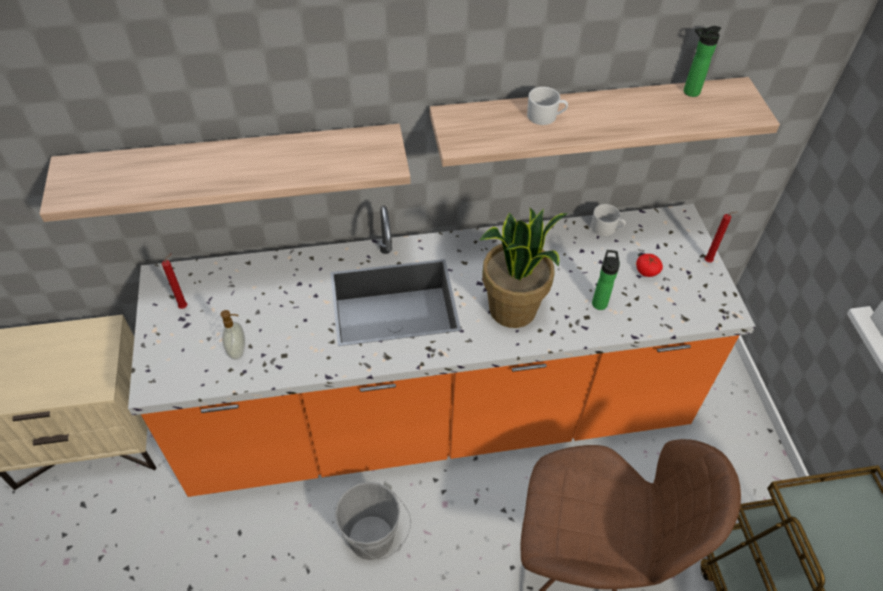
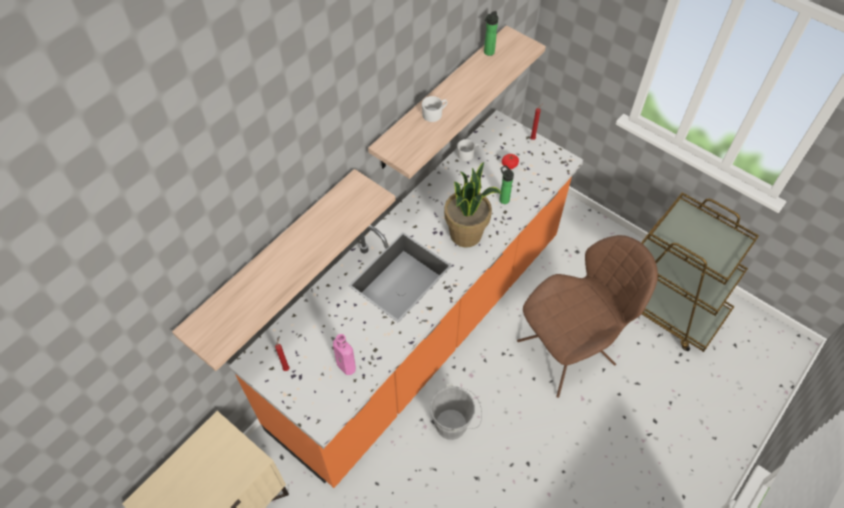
camera: 40 degrees left, 5 degrees up
soap dispenser [220,310,245,360] -> pink bottle [333,334,356,375]

